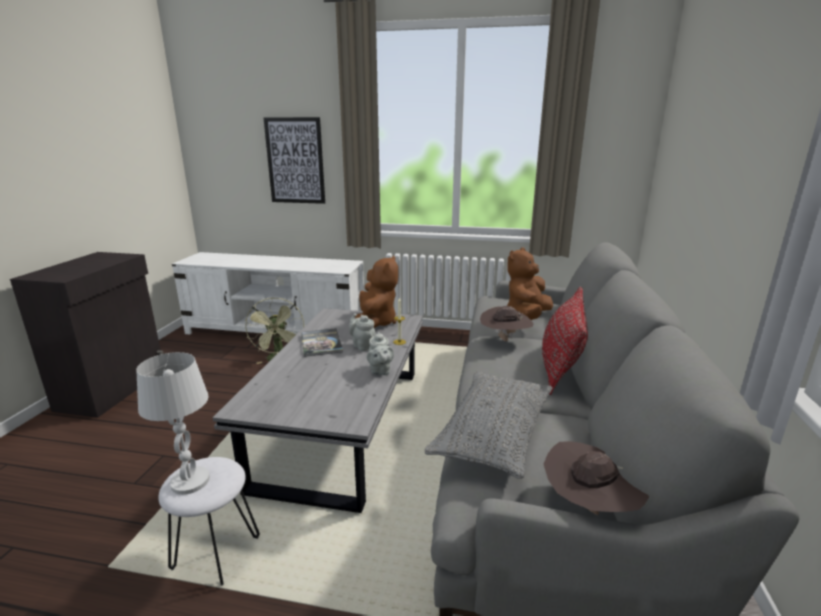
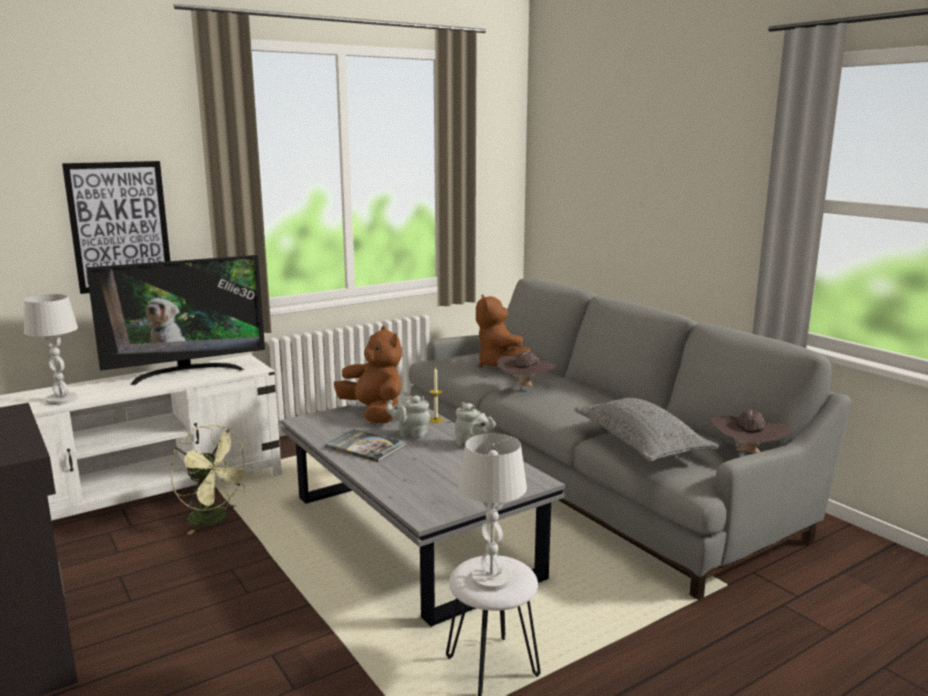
camera: 45 degrees left, 5 degrees down
red pillow [542,287,588,395] -> none
none -> white table lamp [24,294,78,405]
none -> television [86,255,265,385]

